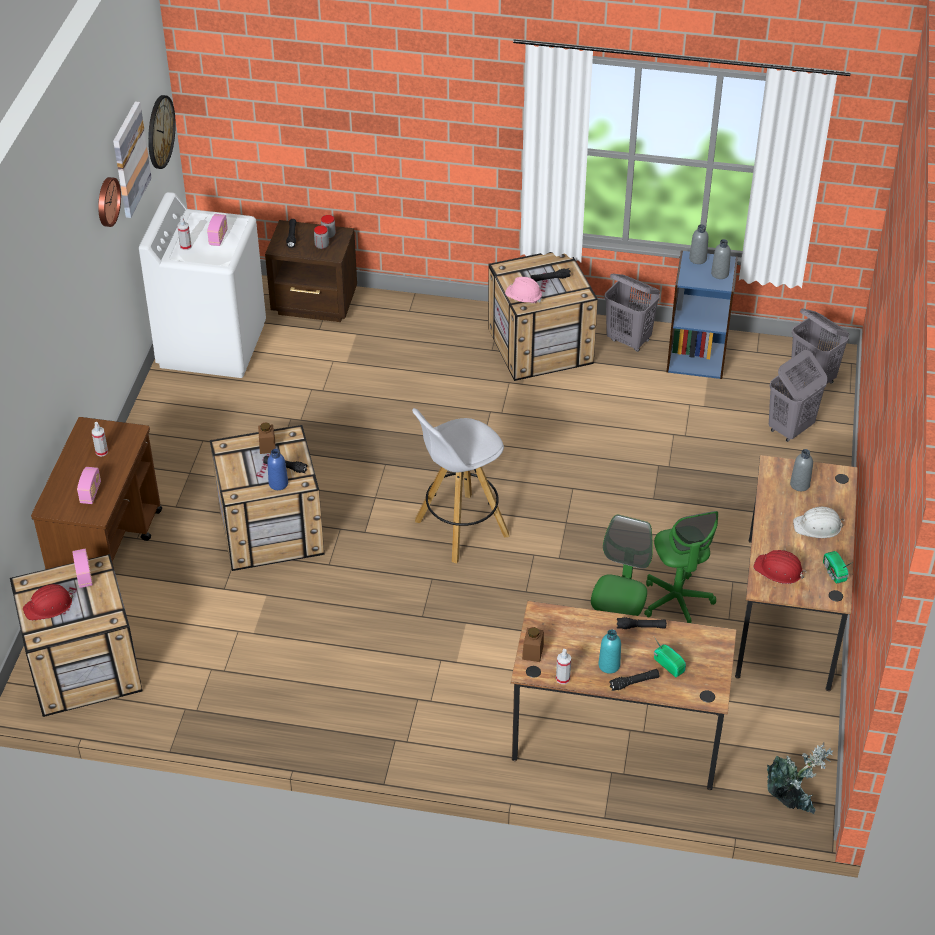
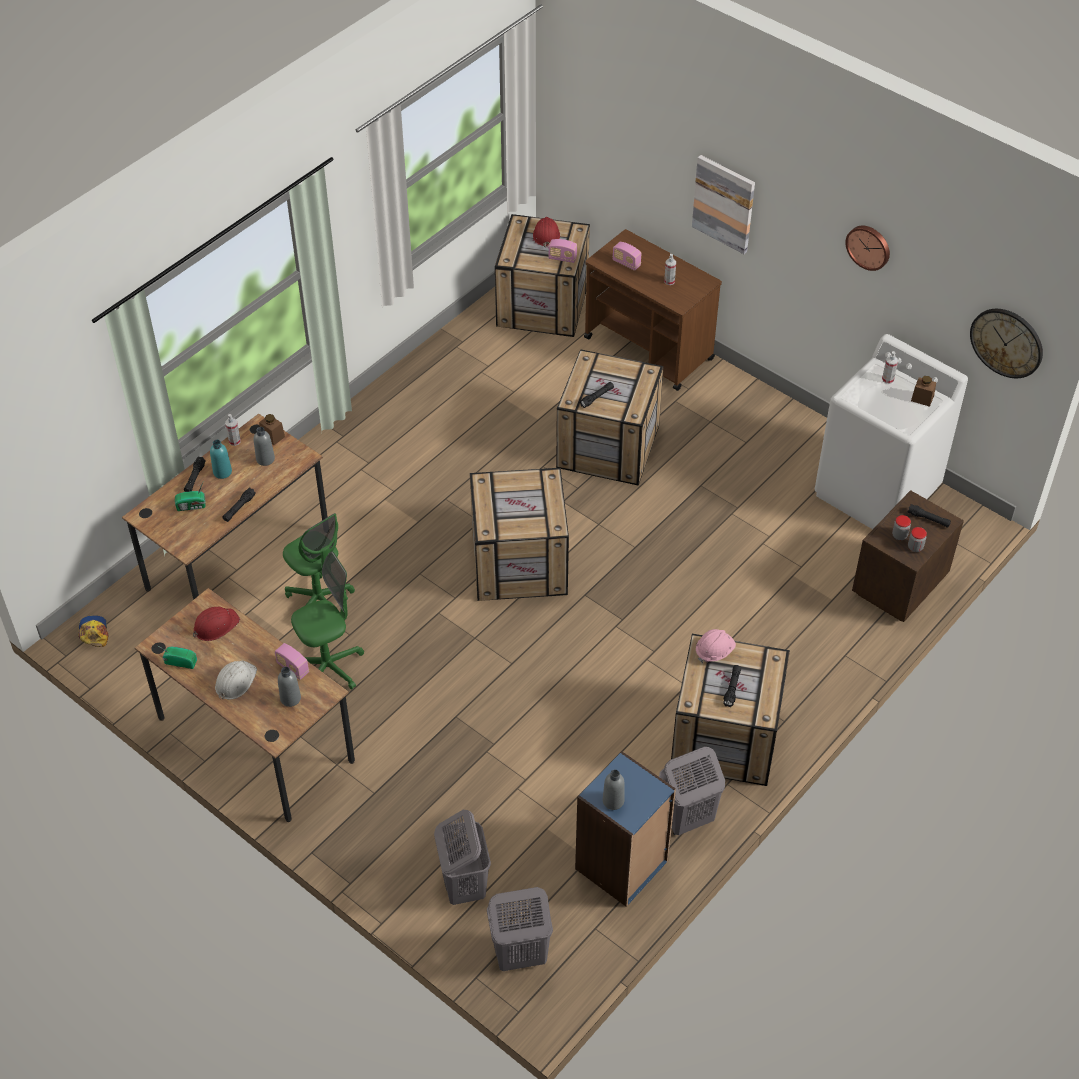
camera: 120 degrees right, 5 degrees up
picture [113,101,152,218] -> picture moved to [692,155,755,254]
radio [207,214,228,246] -> radio moved to [275,643,309,680]
brown jar [258,422,276,454] -> brown jar moved to [911,376,936,407]
blue bottle [267,449,288,490] -> none
white stool [412,408,509,564] -> crate [470,468,569,601]
green office chair [644,511,718,623] -> green office chair turned 135 degrees clockwise [291,551,364,690]
grey bottle [689,224,708,264] -> grey bottle moved to [254,427,275,466]
potted plant [767,742,833,814] -> cap [78,615,109,647]

